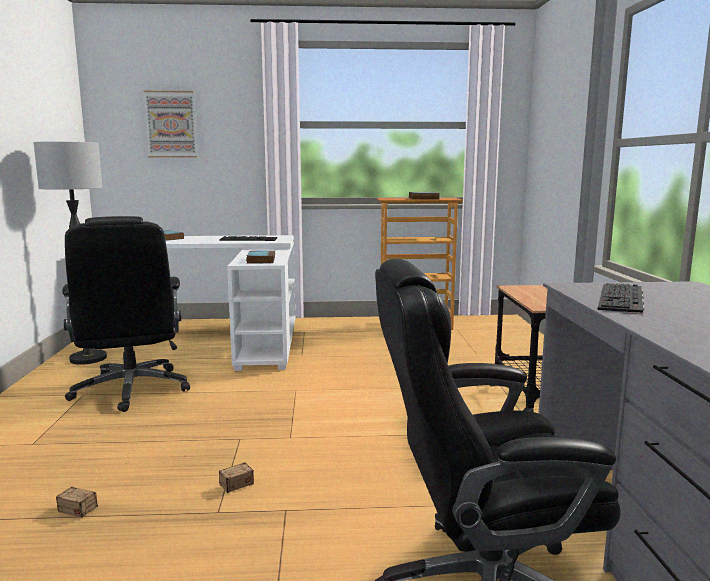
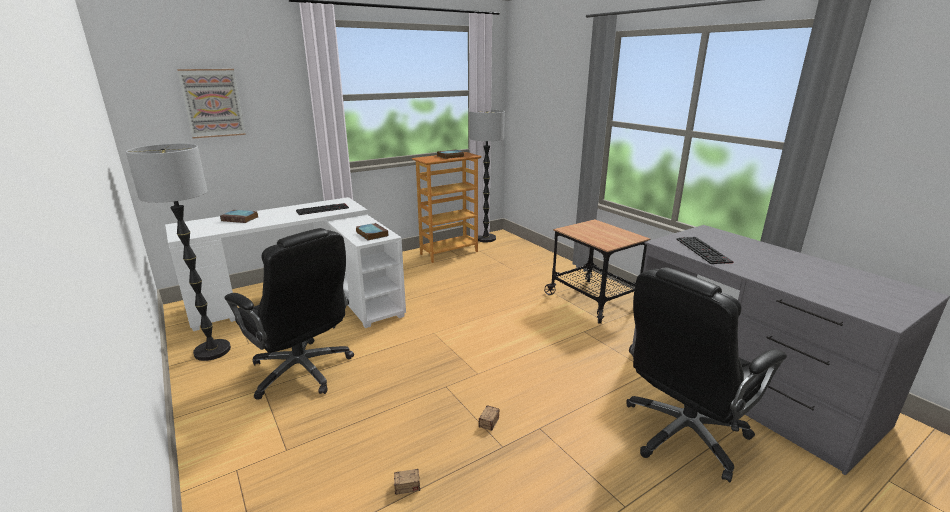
camera: 30 degrees left, 10 degrees up
none -> floor lamp [470,110,505,242]

